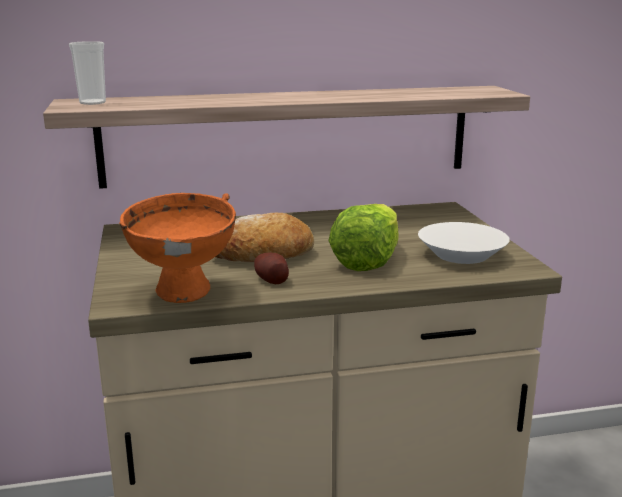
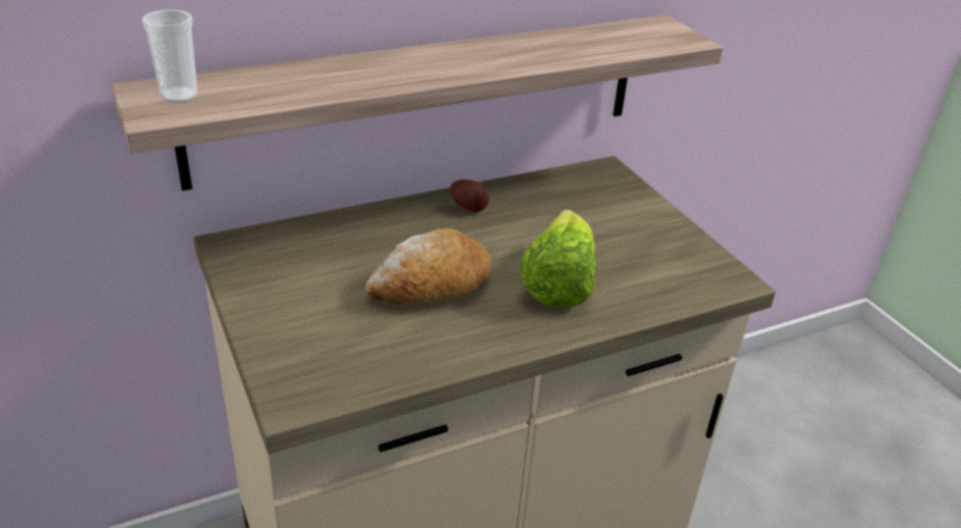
camera: 15 degrees left, 15 degrees up
orange bowl [119,193,236,303] -> none
potato [254,252,289,284] -> potato moved to [450,180,489,212]
white bowl [418,222,510,264] -> none

